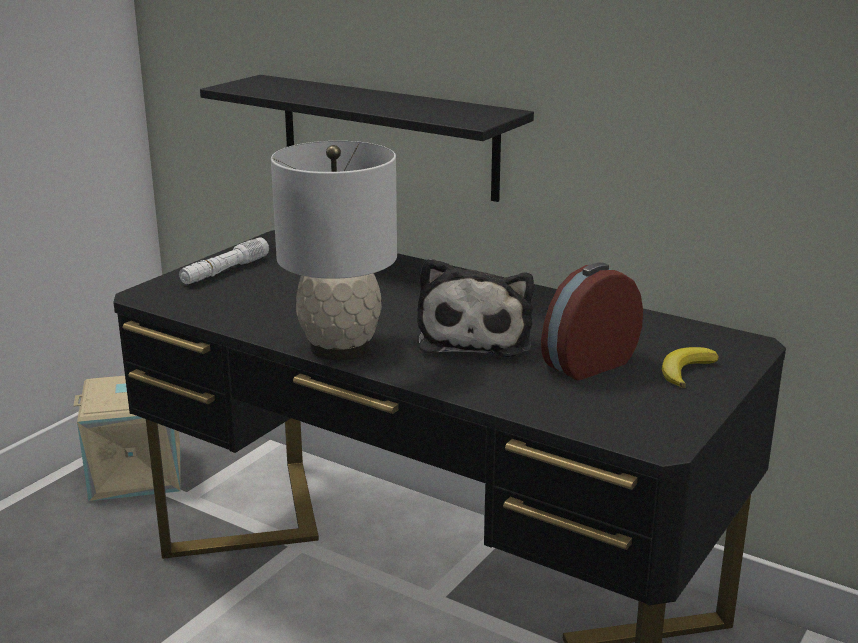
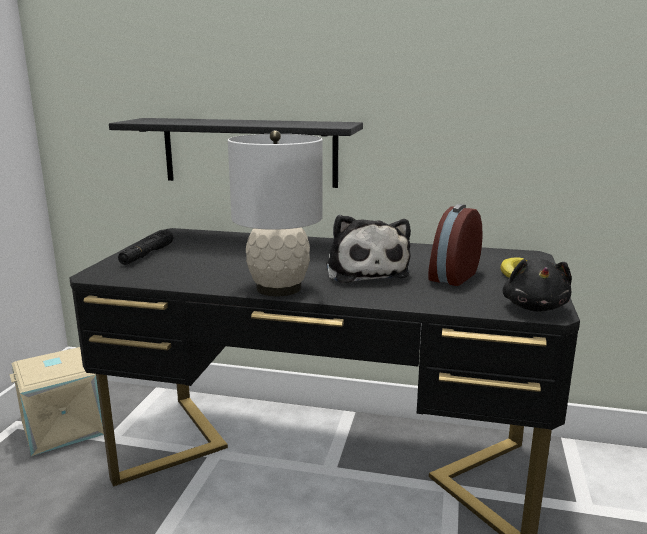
camera: 20 degrees left, 5 degrees down
white flashlight [179,237,269,284] -> black flashlight [118,230,174,265]
none -> black plush toy [503,259,572,311]

